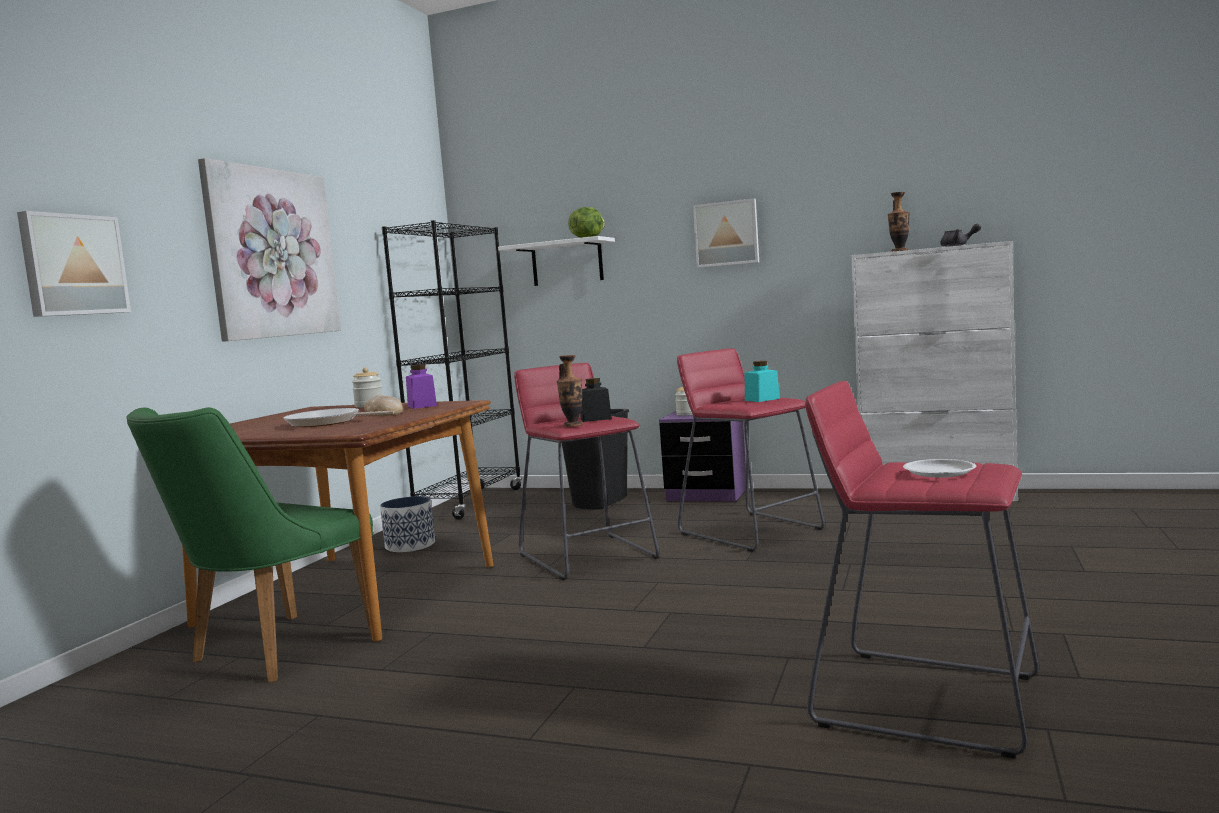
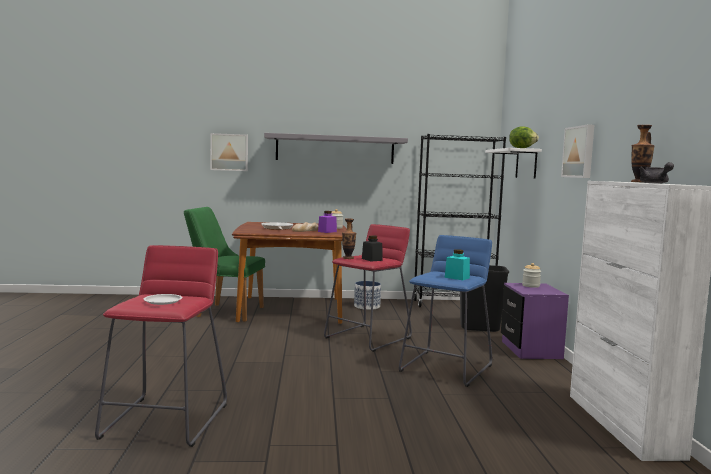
camera: 65 degrees right, 0 degrees up
picture [198,158,341,342] -> grey shelf [264,133,408,164]
red stool [677,348,825,552] -> blue stool [399,235,492,387]

